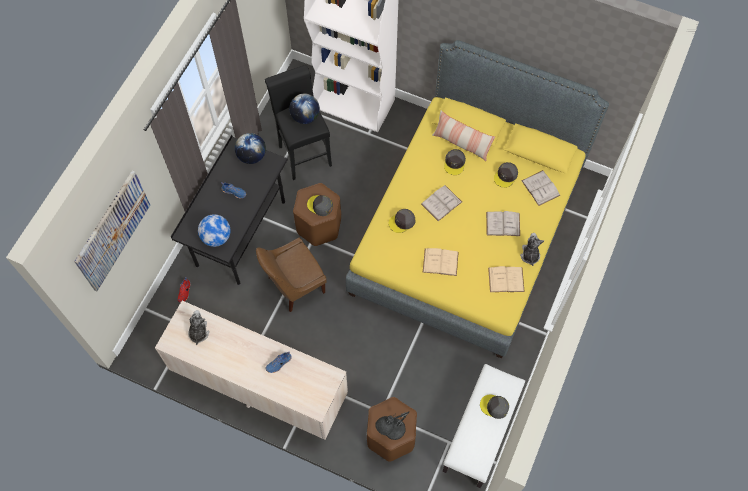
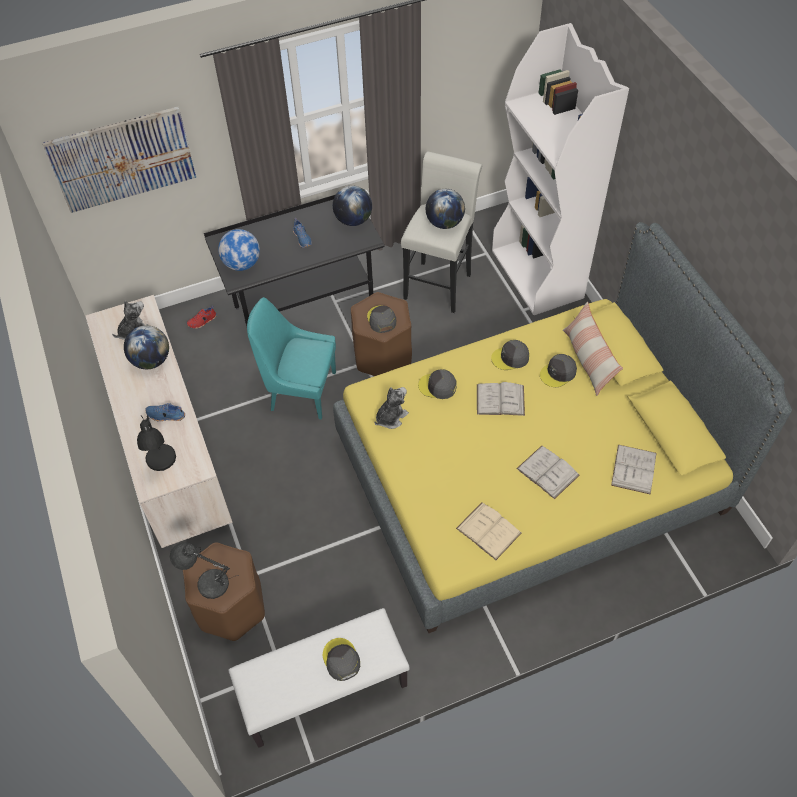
camera: 45 degrees right, 10 degrees down
brown chair [256,238,327,312] -> turquoise chair [247,297,336,419]
black stool [265,65,332,180] -> white stool [401,151,482,313]
beige book [423,248,459,276] -> none
grey cap [494,162,518,188] -> grey cap moved to [491,340,529,370]
plush toy [520,233,544,266] -> plush toy moved to [374,387,409,429]
none -> globe [124,325,169,369]
none -> black table lamp [137,415,176,471]

